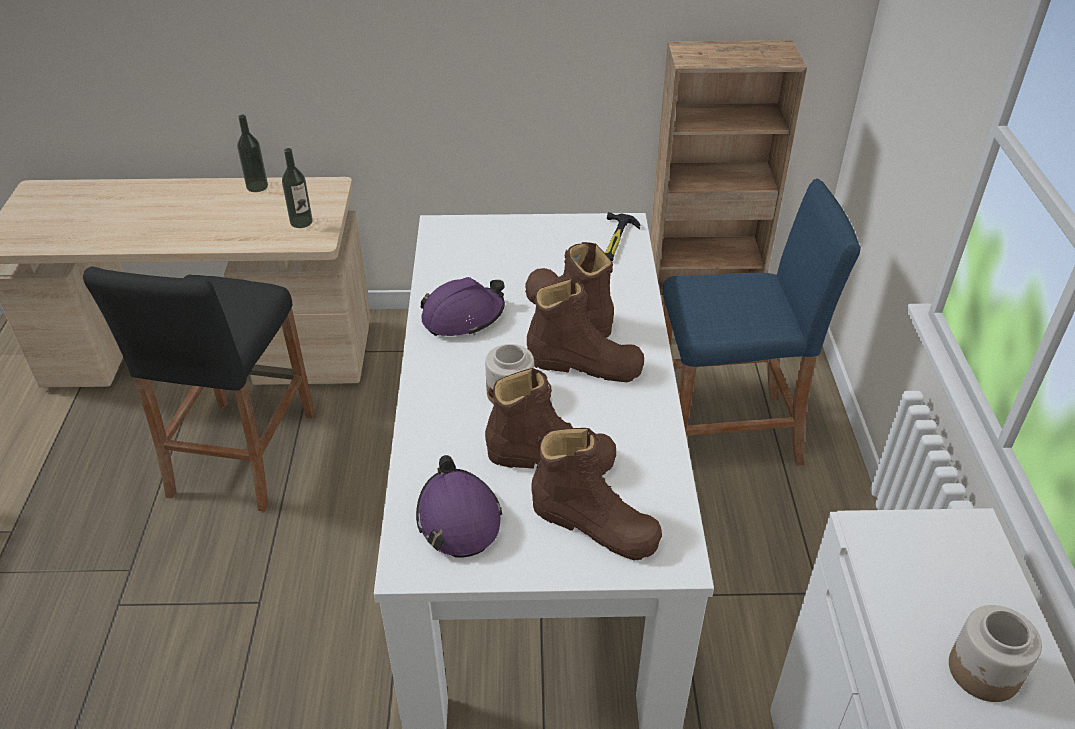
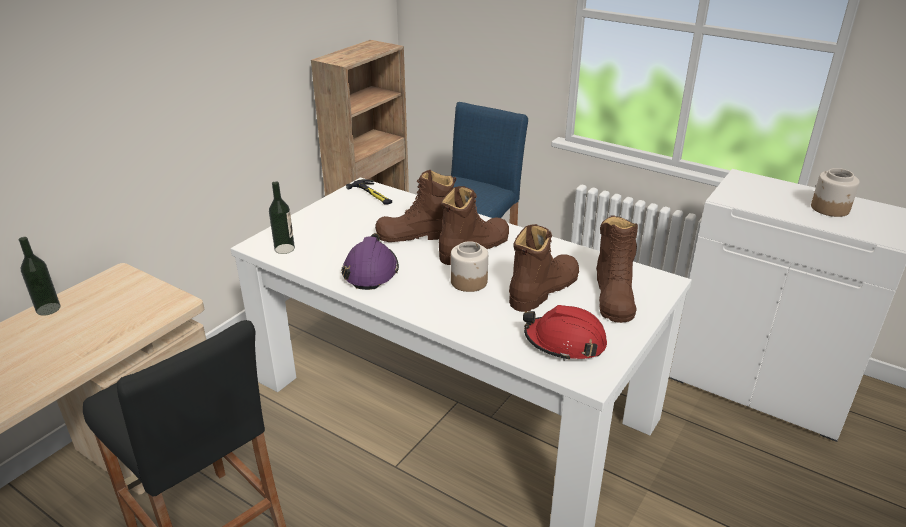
camera: 55 degrees left, 10 degrees down
bottle [282,148,313,228] -> bottle moved to [269,181,295,254]
purple hard hat [416,455,502,558] -> red hard hat [523,305,607,361]
brown boot [532,428,662,561] -> brown boot turned 120 degrees clockwise [596,215,638,323]

